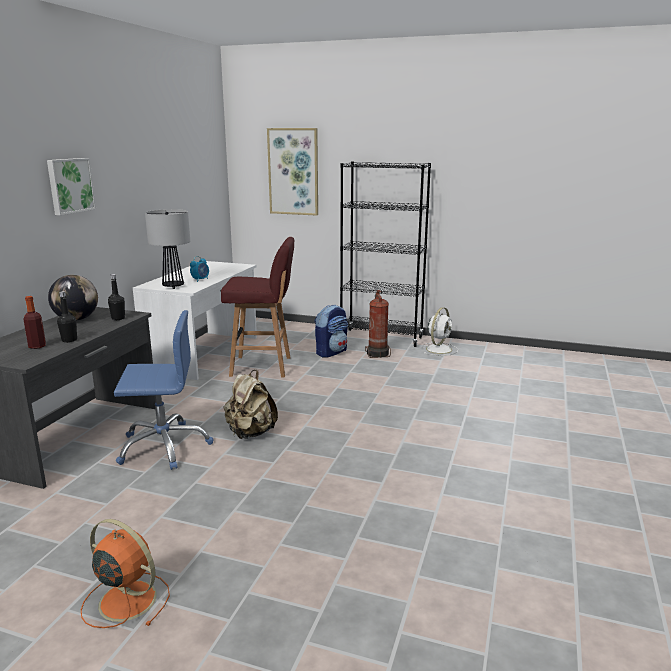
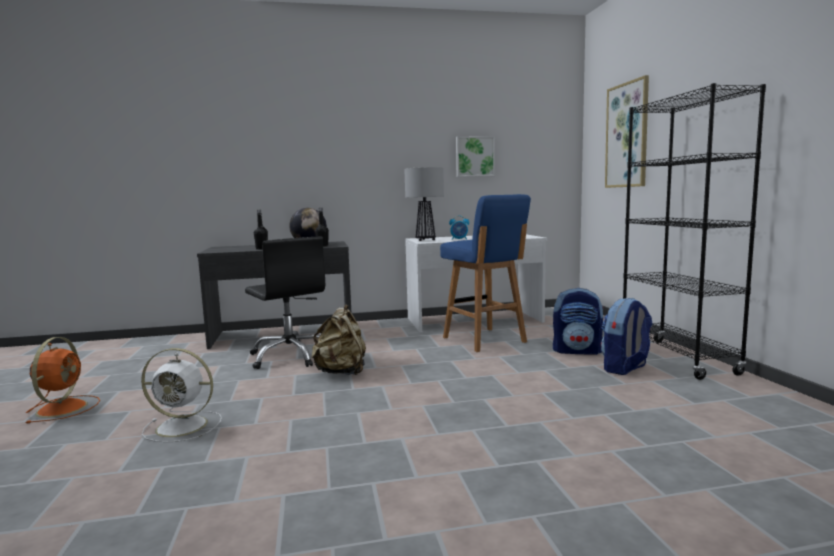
camera: 60 degrees right, 10 degrees down
bottle [23,296,46,349] -> none
picture [47,158,96,215] -> picture moved to [456,136,495,177]
blue office chair [114,310,213,470] -> black office chair [245,237,325,369]
red stool [221,237,294,378] -> blue stool [440,194,531,352]
fire extinguisher [365,290,391,358] -> backpack [601,298,652,375]
white fan [422,307,458,356] -> white fan moved to [141,348,222,442]

